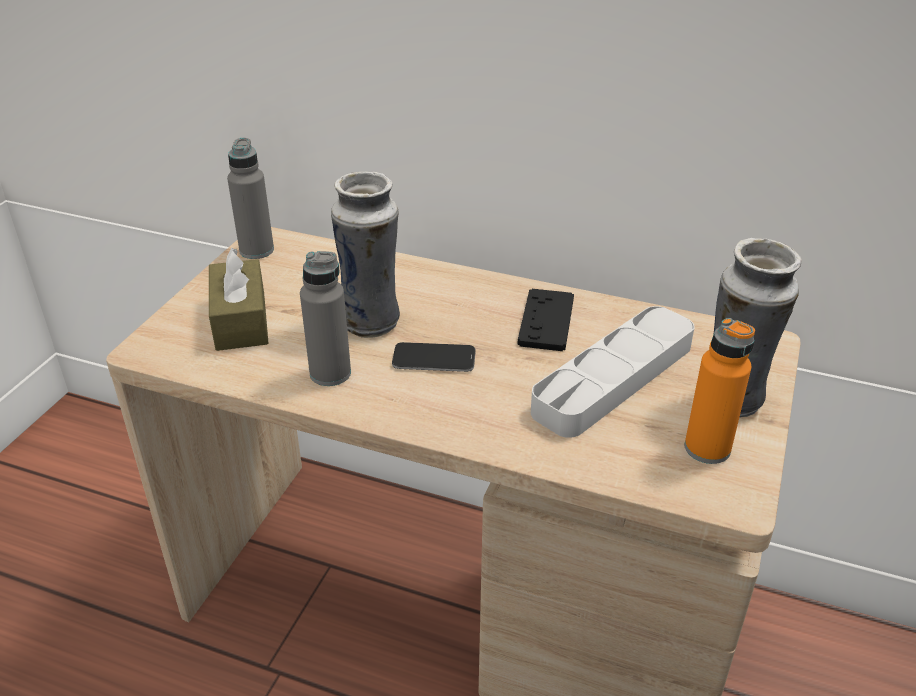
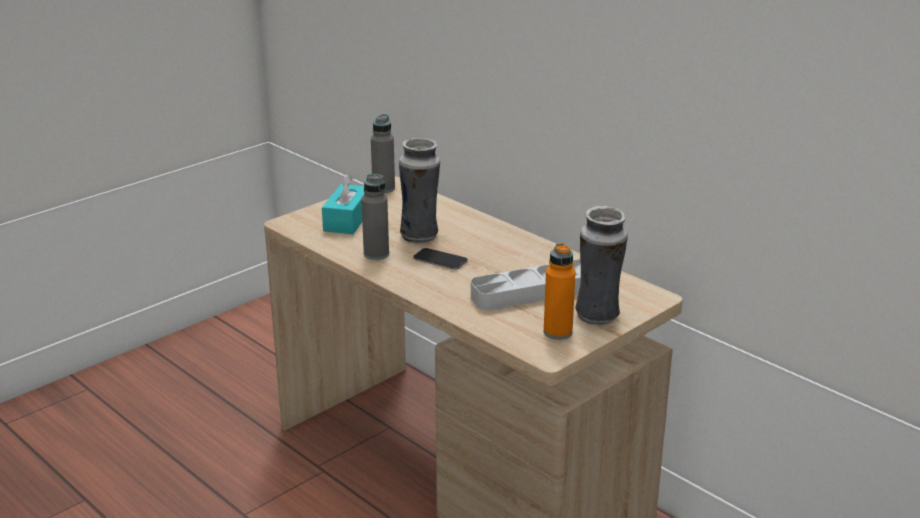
camera: 25 degrees right, 10 degrees down
brown tissue box [209,248,269,351] -> turquoise tissue box [322,173,365,234]
black game controller [517,289,574,351] -> none

